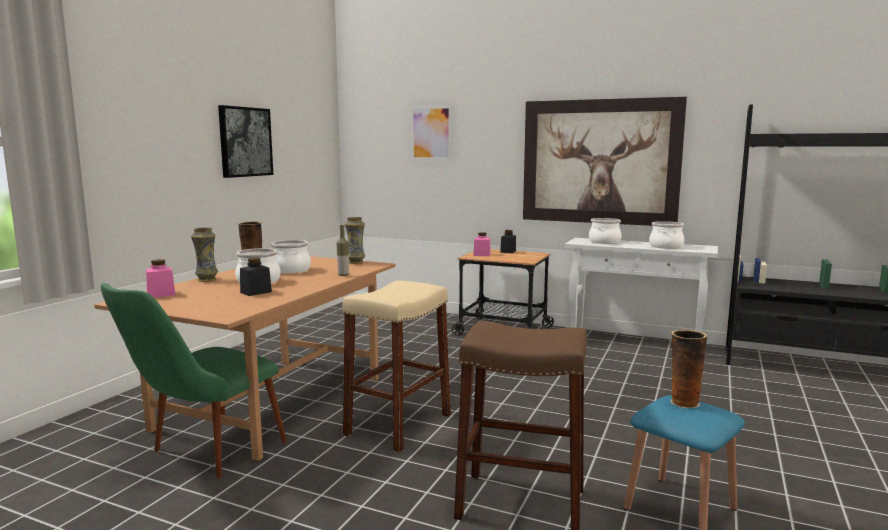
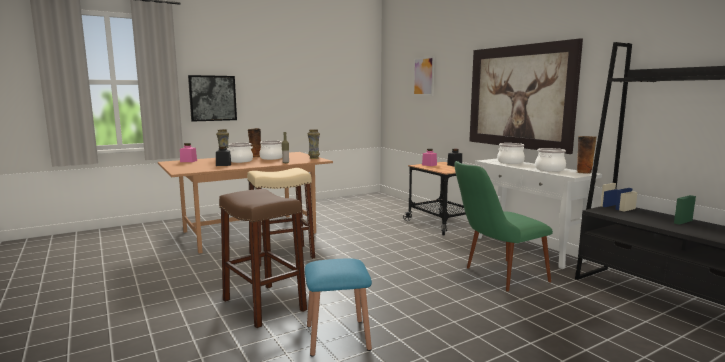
camera: 35 degrees right, 0 degrees up
green chair [101,283,287,479] -> green chair moved to [454,161,553,291]
picture [218,105,273,178] -> picture moved to [188,75,237,122]
vase [671,330,707,408] -> vase moved to [577,136,596,174]

